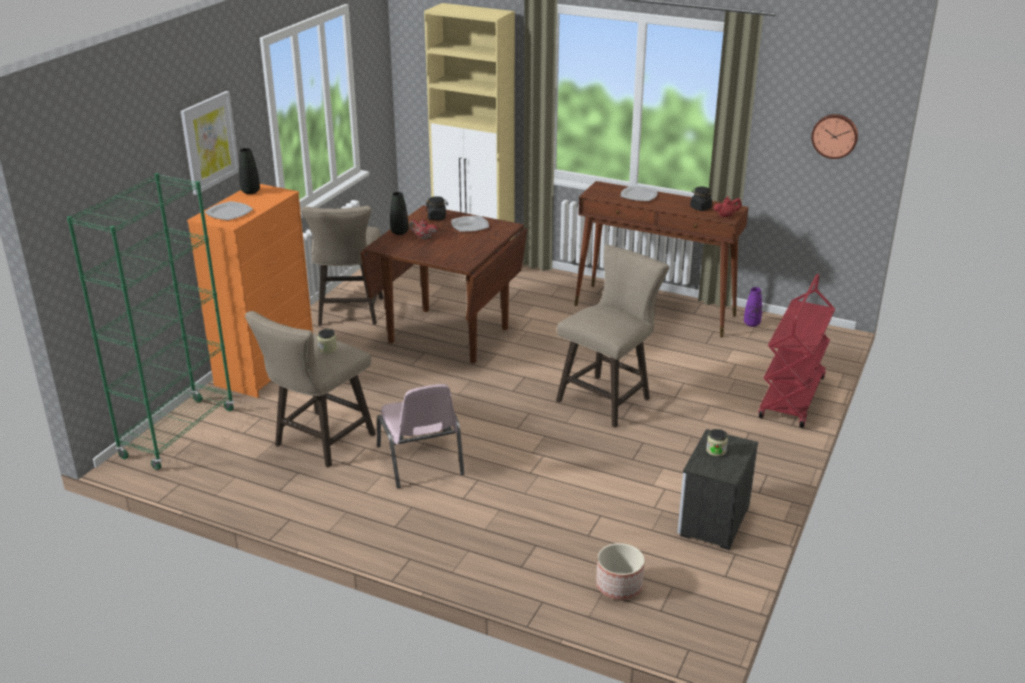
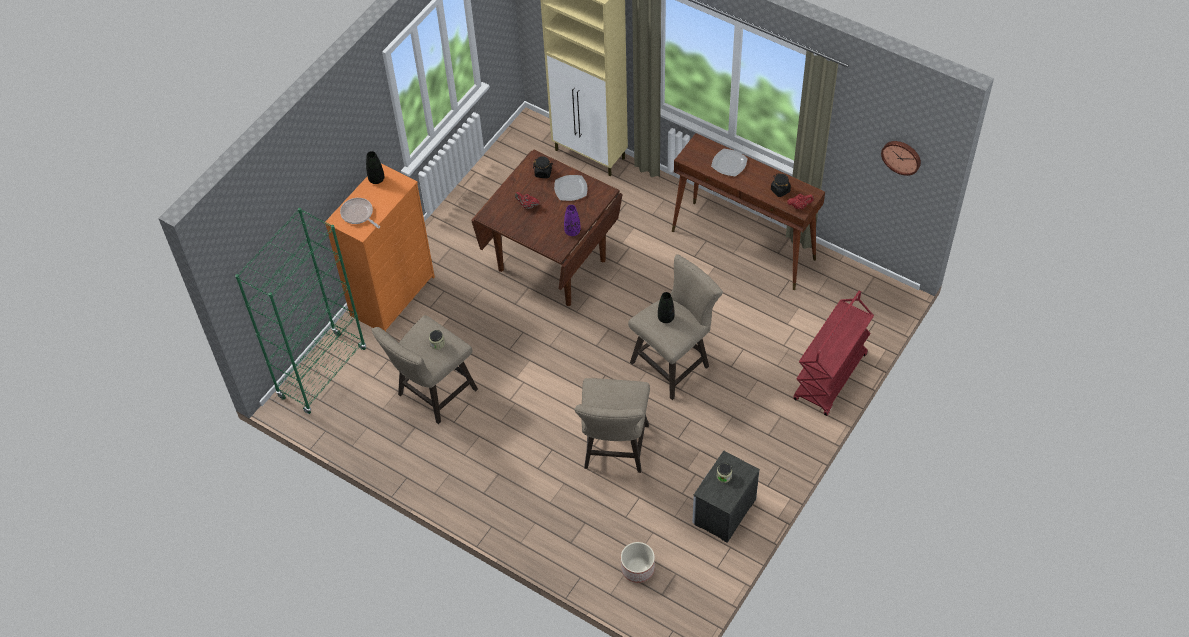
camera: 10 degrees right, 25 degrees up
picture [180,91,239,195] -> none
plate [205,201,253,220] -> frying pan [340,198,380,228]
beige stool [301,206,384,326] -> beige stool moved to [574,378,650,473]
pink chair [377,384,464,488] -> none
black vase [390,192,409,235] -> black vase moved to [658,292,675,323]
purple vase [744,287,762,327] -> purple vase moved to [564,205,581,236]

